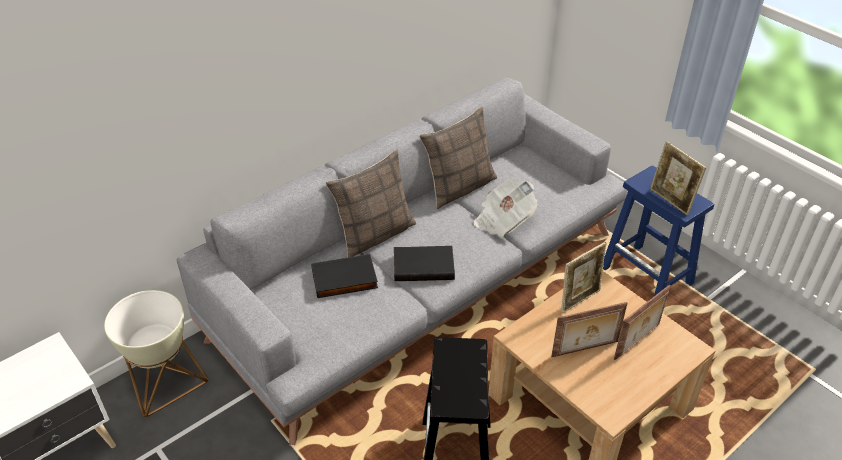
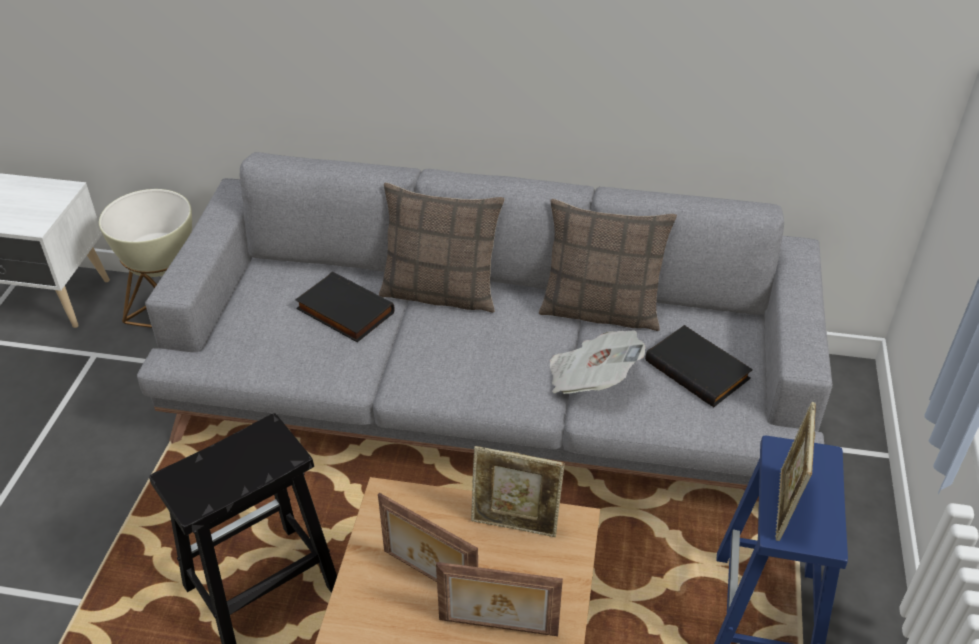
camera: 50 degrees right, 0 degrees up
black book [394,246,455,281] -> black book moved to [645,325,753,407]

